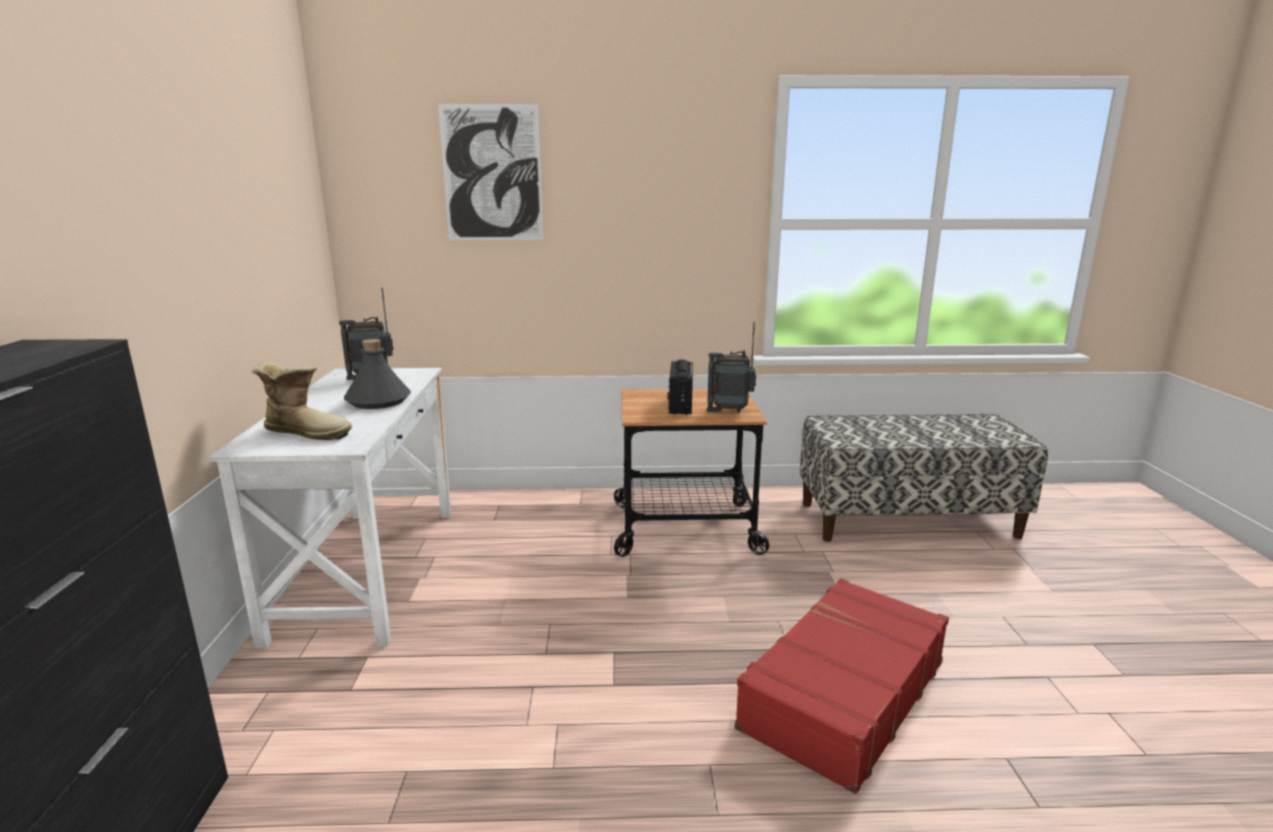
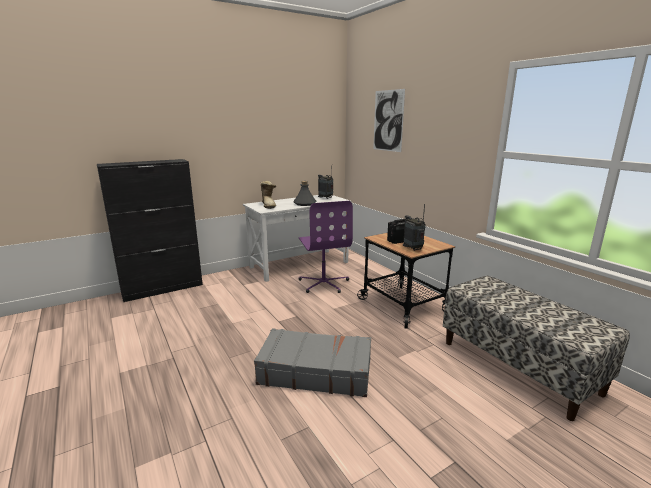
camera: 60 degrees right, 0 degrees up
red suitcase [735,578,949,794] -> grey suitcase [254,328,371,397]
none -> purple office chair [298,201,353,293]

